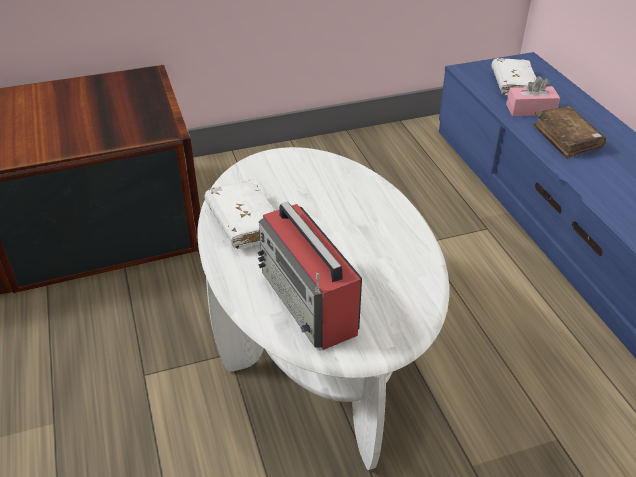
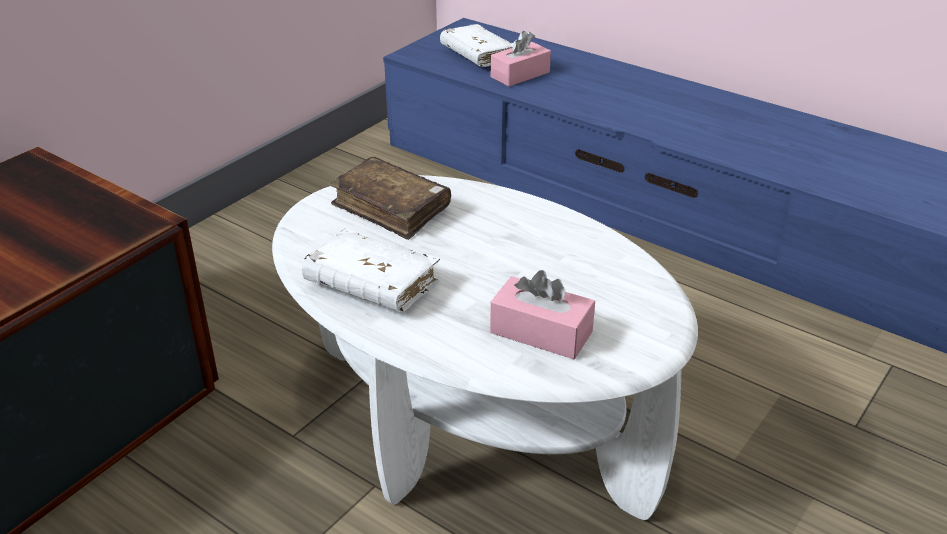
camera: 35 degrees left, 5 degrees down
radio [257,202,362,350] -> pink tissue box [490,270,595,359]
brown book [533,106,606,159] -> brown book moved to [329,157,451,240]

